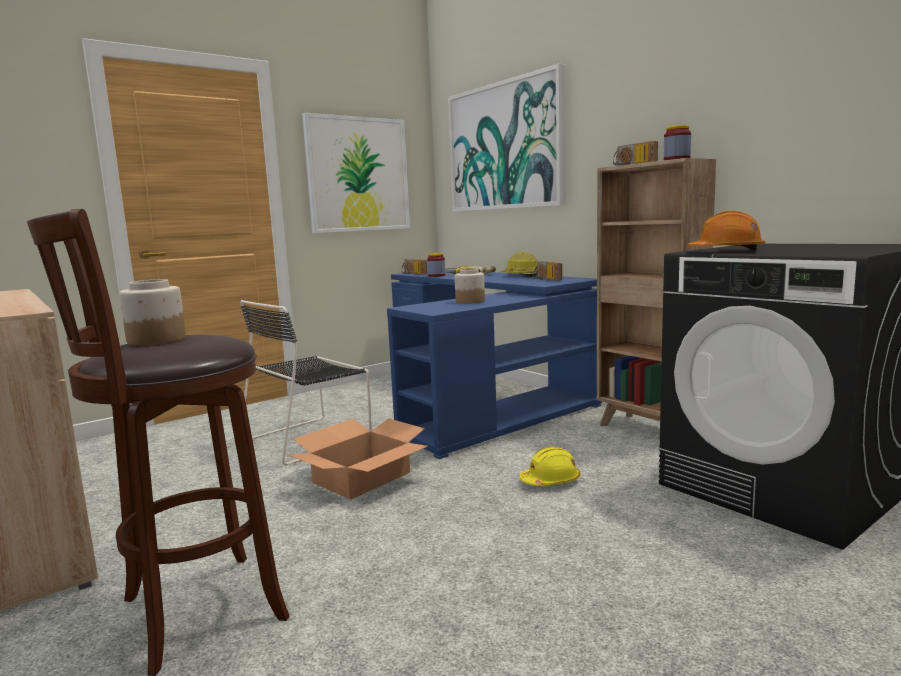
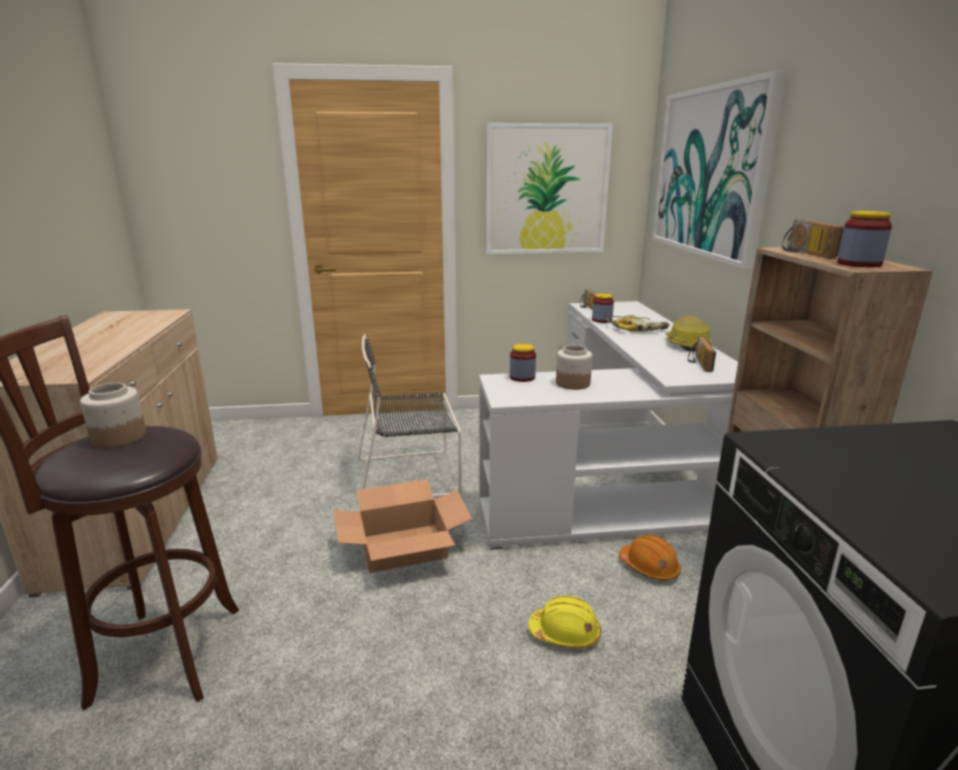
camera: 30 degrees right, 10 degrees up
blue desk [387,269,602,459] -> white desk [479,301,738,550]
orange hard hat [688,211,765,251] -> orange hard hat moved to [619,534,681,581]
none -> jar [510,344,536,382]

